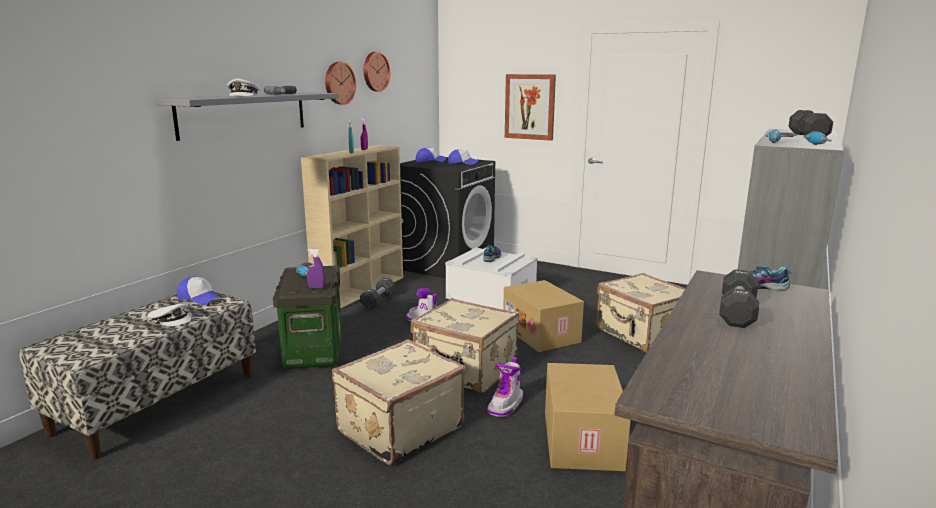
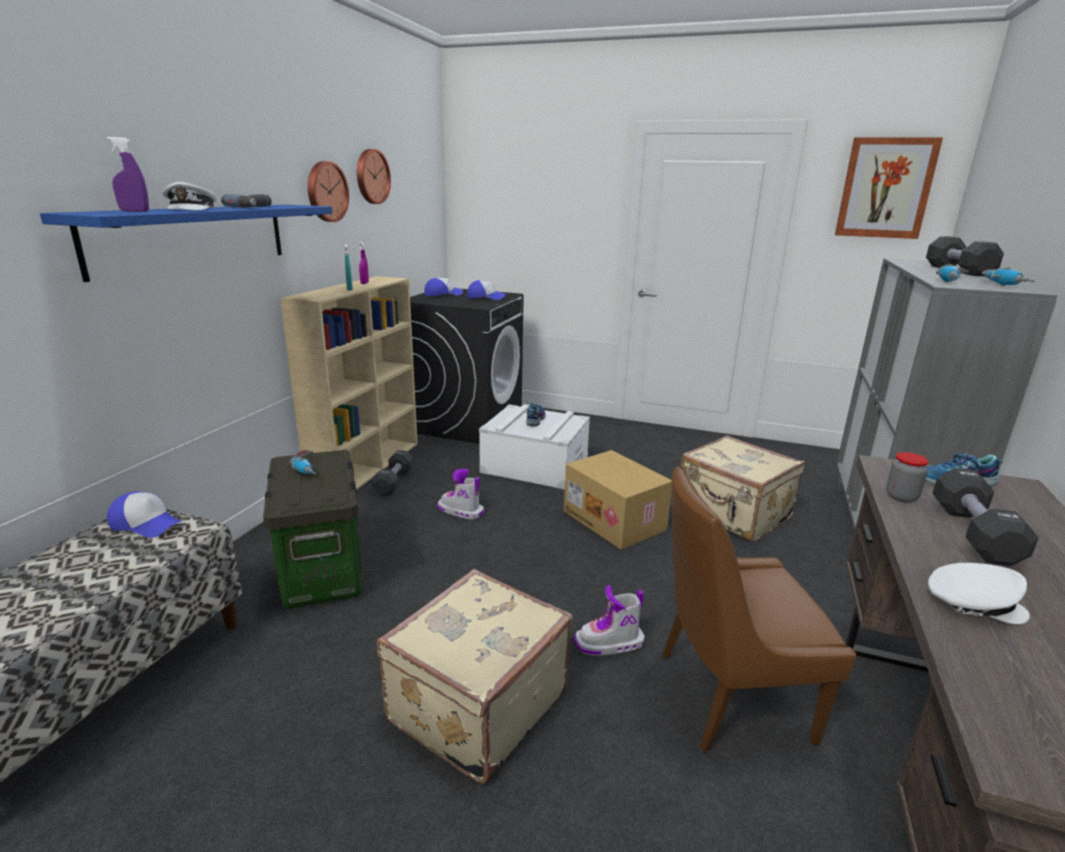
camera: 10 degrees left, 5 degrees up
white cap [147,303,191,327] -> white cap moved to [928,563,1030,624]
grey shelf [156,92,339,141] -> blue shelf [40,205,333,282]
purple spray bottle [307,249,325,288] -> purple spray bottle moved to [106,137,149,212]
beige suitcase [411,298,519,393] -> none
boot [487,357,523,417] -> boot turned 60 degrees clockwise [574,585,645,656]
picture [505,74,556,141] -> picture moved to [835,137,943,239]
cardboard box [545,363,631,471] -> brown chair [663,466,856,753]
none -> jar [886,452,929,503]

